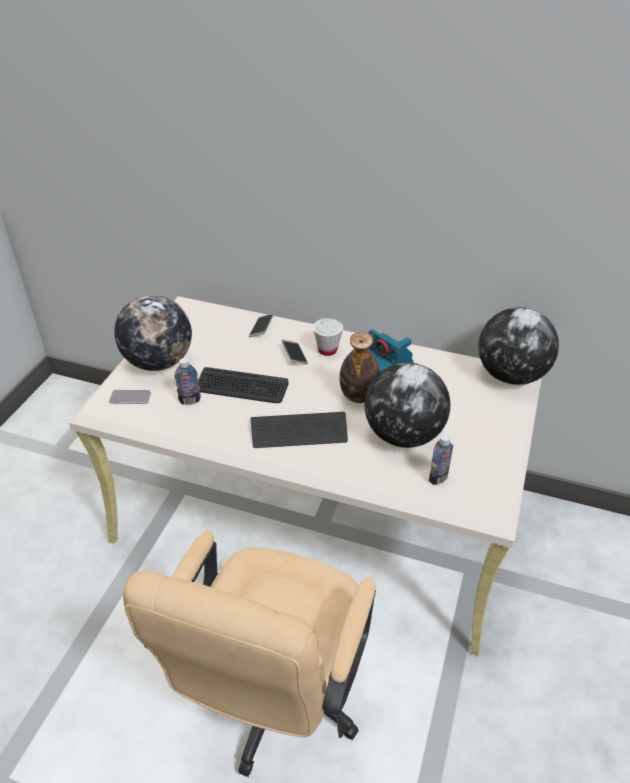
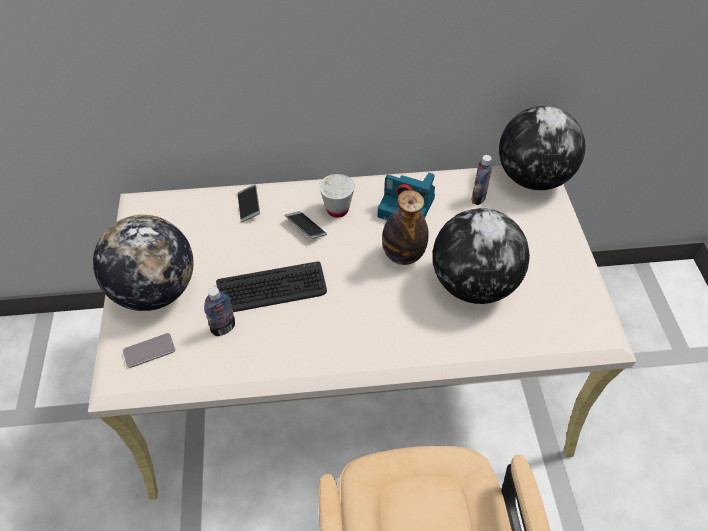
camera: 25 degrees left, 10 degrees up
keyboard [250,412,348,448] -> none
bottle [429,434,453,485] -> bottle moved to [472,155,493,205]

